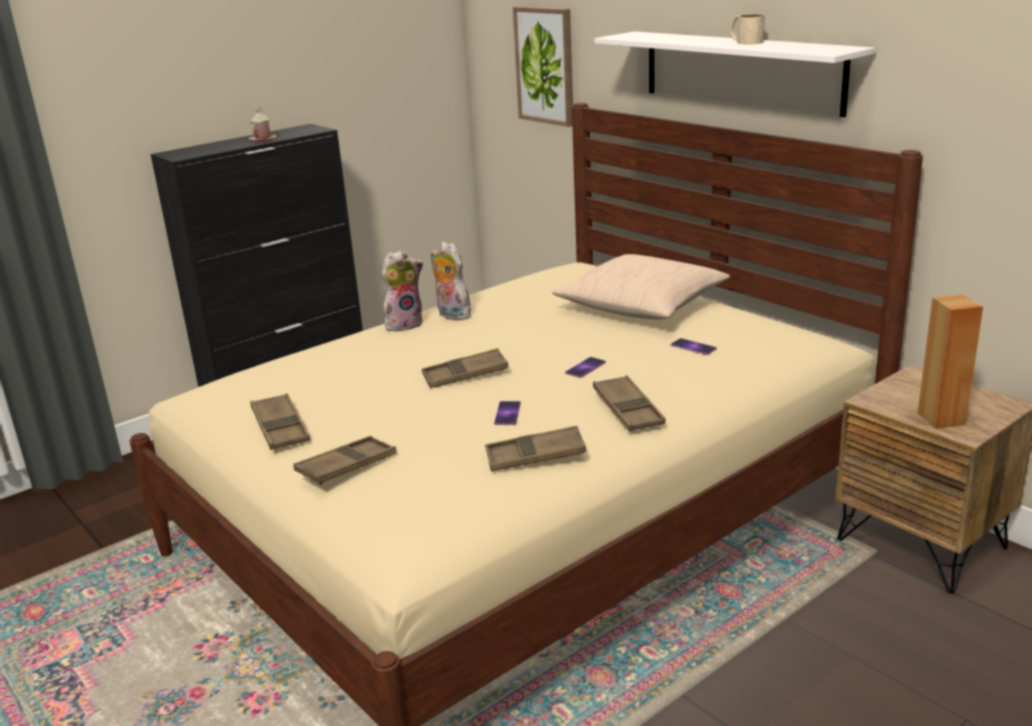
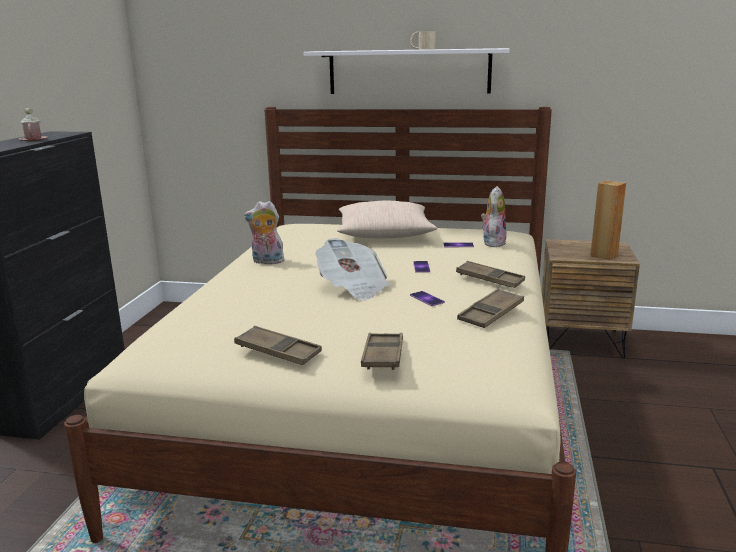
camera: 40 degrees left, 5 degrees down
plush toy [382,250,423,331] -> plush toy moved to [481,186,507,247]
brown tray [422,348,508,388] -> newspaper [315,238,390,301]
picture [513,6,573,127] -> none

